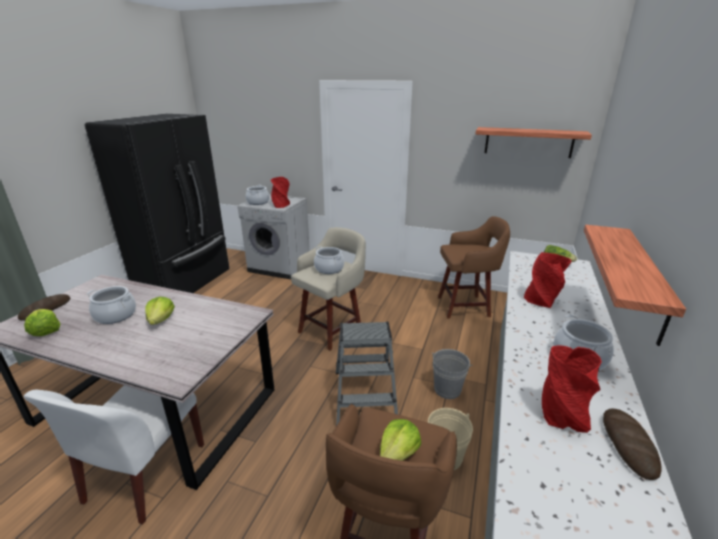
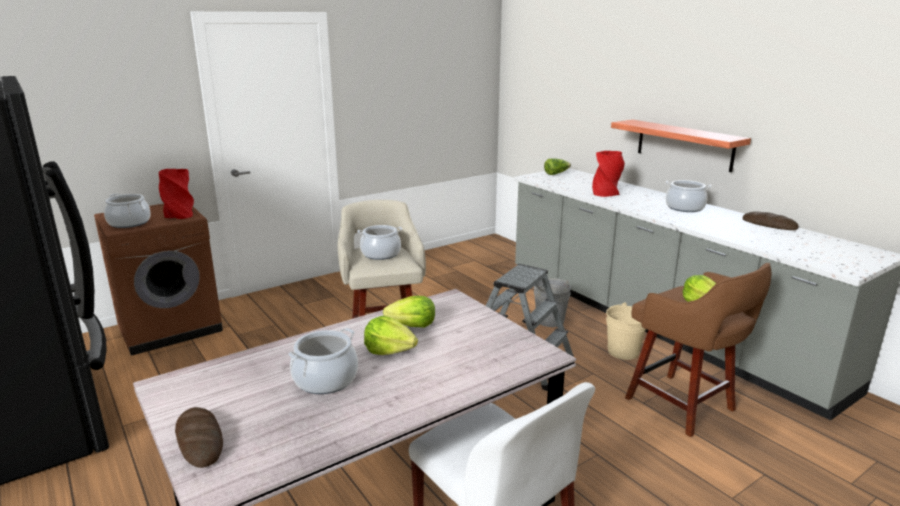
camera: 55 degrees left, 5 degrees down
lettuce [24,309,60,336] -> lettuce moved to [383,296,435,328]
white washing machine [238,194,310,279] -> brown washing machine [94,204,223,356]
brown stool [438,216,510,319] -> none
shelf [476,127,592,158] -> none
red vase [542,345,602,433] -> none

